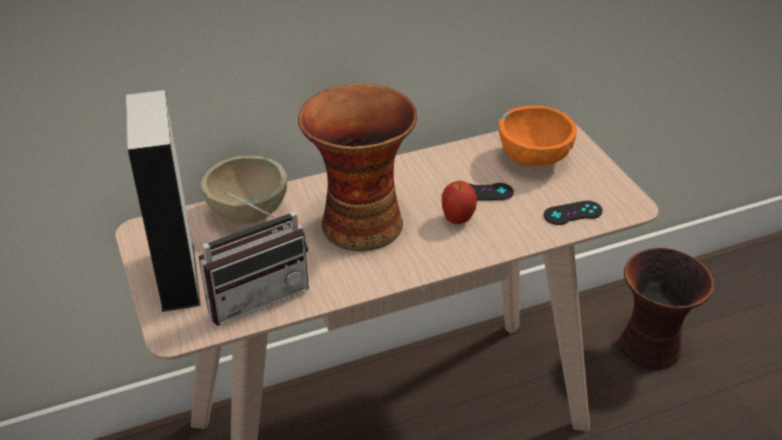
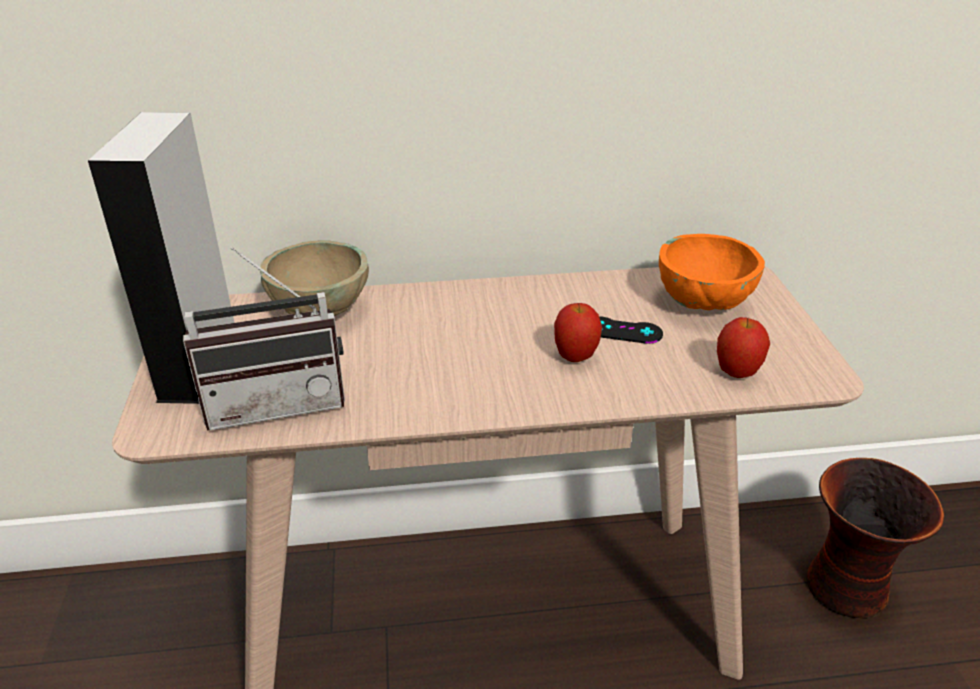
camera: 15 degrees right, 5 degrees down
vase [298,84,417,251] -> none
black game controller [544,201,603,225] -> apple [717,317,770,378]

